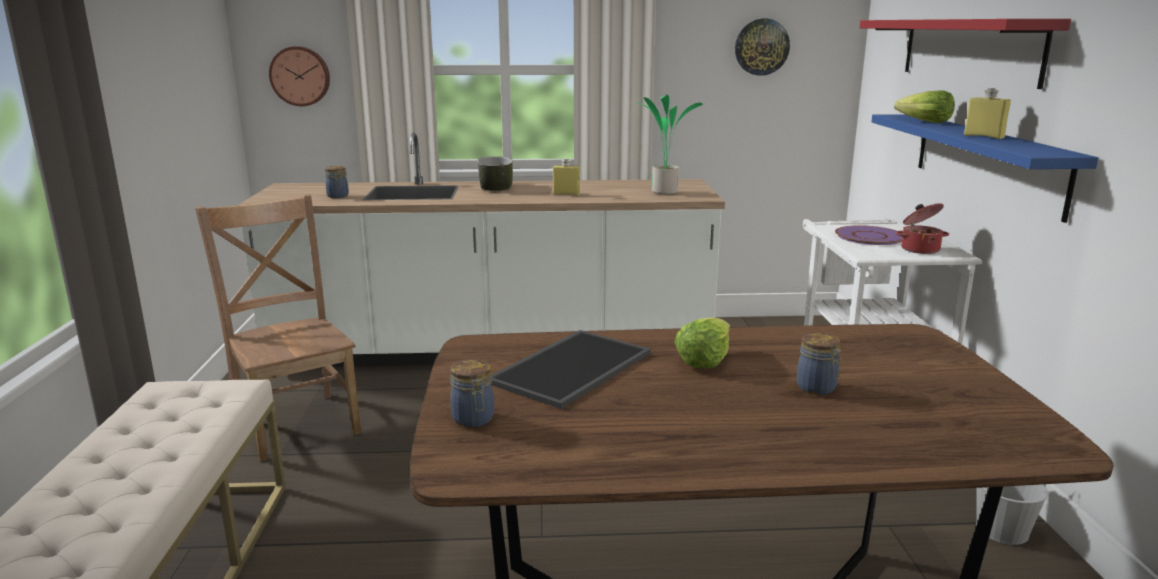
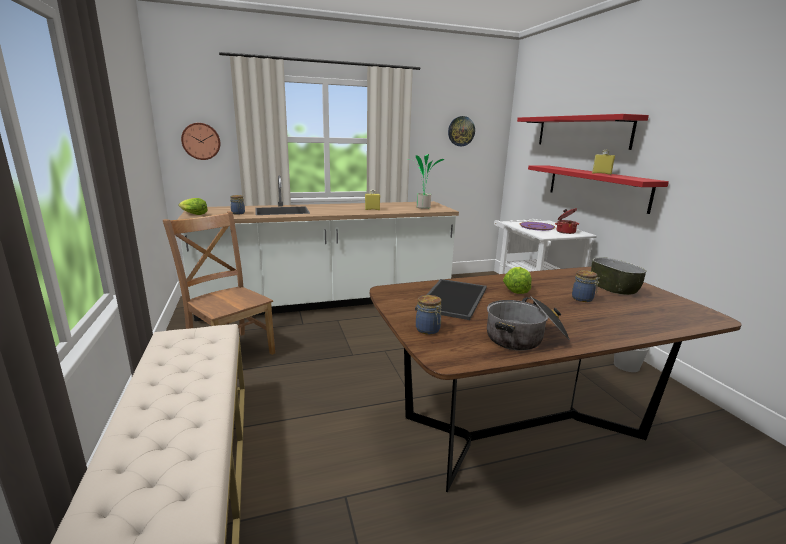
camera: 15 degrees left, 0 degrees up
bowl [478,156,513,191] -> bowl moved to [591,257,647,295]
blue shelf [871,114,1098,223] -> red shelf [528,165,669,214]
lettuce [894,91,955,123] -> lettuce moved to [178,198,208,215]
none -> cooking pot [487,296,570,351]

